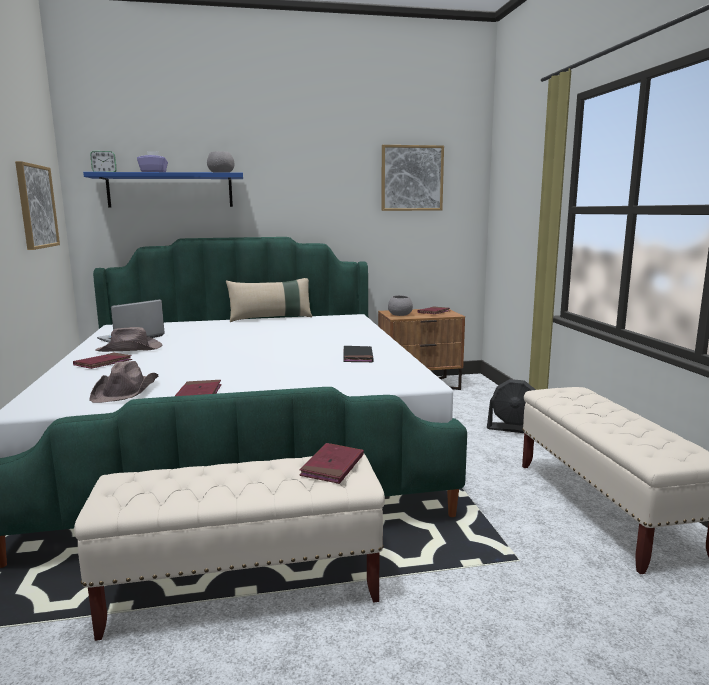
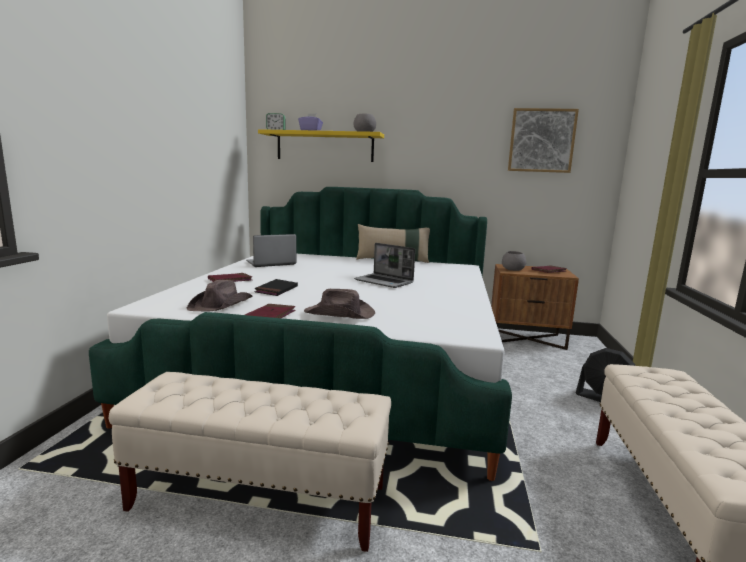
camera: 20 degrees right, 0 degrees up
picture [15,161,60,250] -> none
blue shelf [83,172,243,208] -> yellow shelf [258,129,384,162]
brown hat [95,327,163,352] -> brown hat moved to [304,289,375,319]
red book [300,443,364,484] -> none
black book [343,346,374,363] -> black book moved to [254,279,298,296]
none -> laptop [354,243,415,288]

